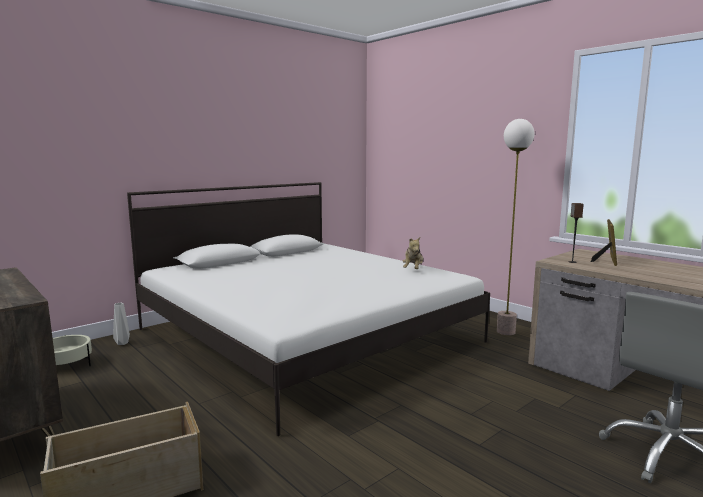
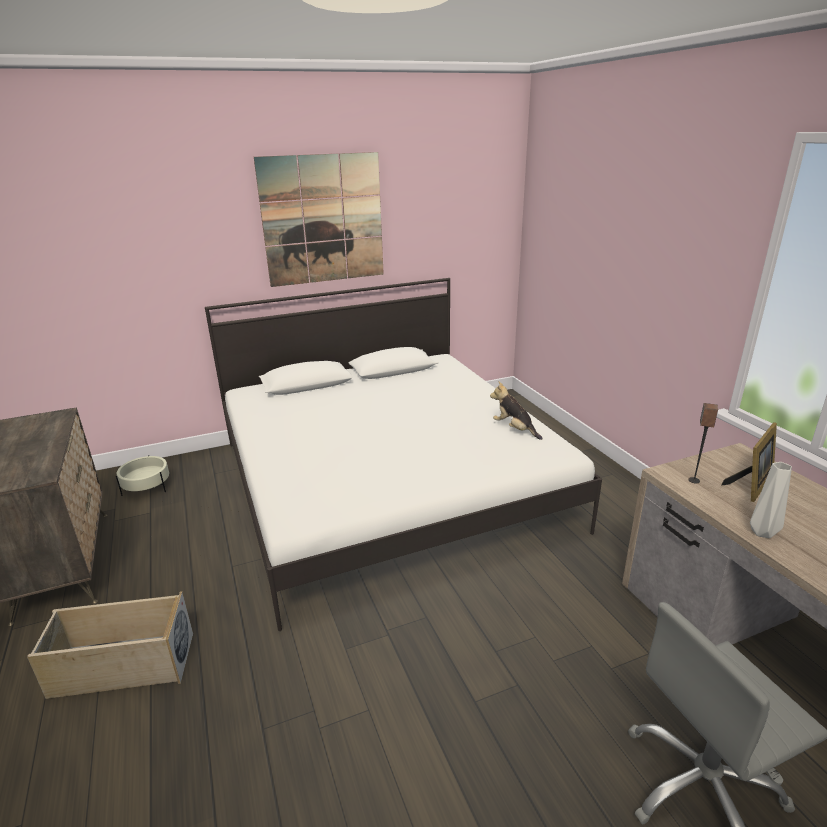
camera: 20 degrees right, 15 degrees up
grey vase [113,303,130,345] -> grey vase moved to [750,462,792,538]
plush toy [402,237,423,269] -> plush toy turned 105 degrees clockwise [490,382,543,440]
floor lamp [497,119,535,335] -> none
none -> picture [254,152,384,287]

